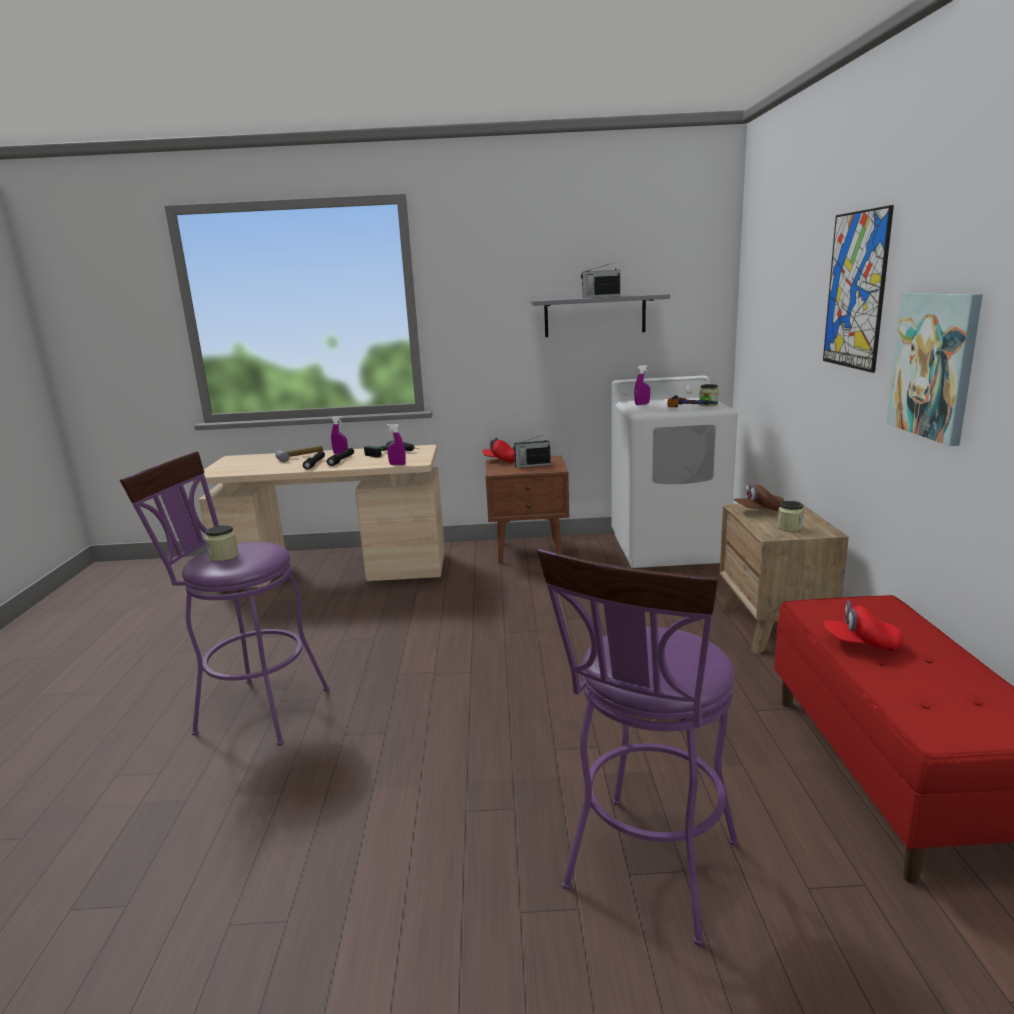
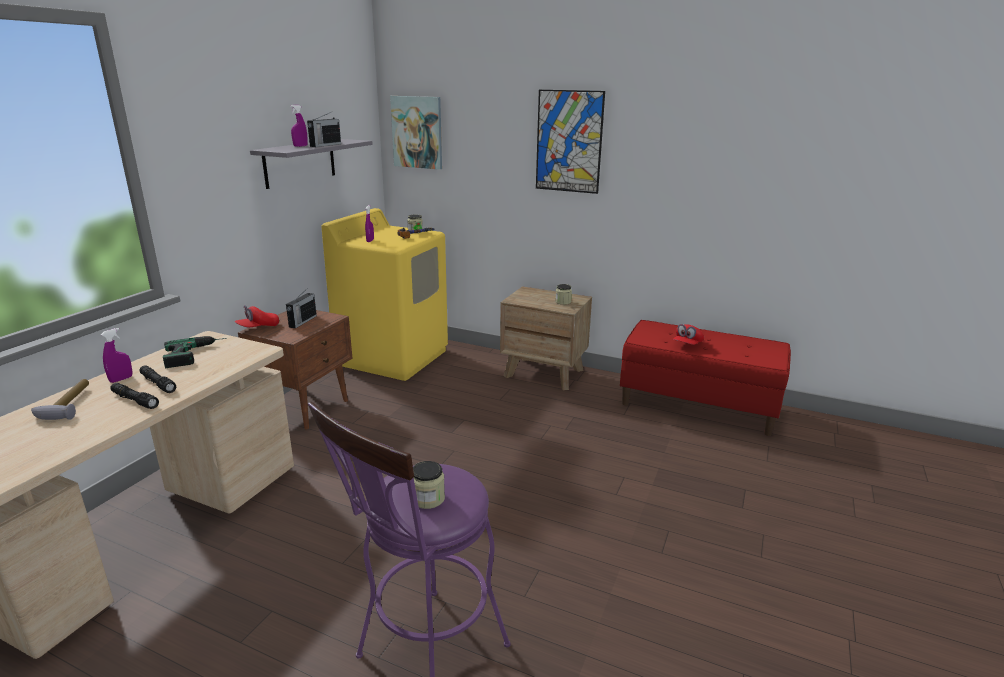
camera: 65 degrees left, 5 degrees up
purple spray bottle [387,424,406,465] -> purple spray bottle moved to [290,105,308,147]
purple stool [537,548,738,946] -> none
white washing machine [612,375,738,568] -> yellow washing machine [321,208,448,381]
brown cap [734,482,785,511] -> none
picture [886,292,983,446] -> picture moved to [390,96,442,170]

